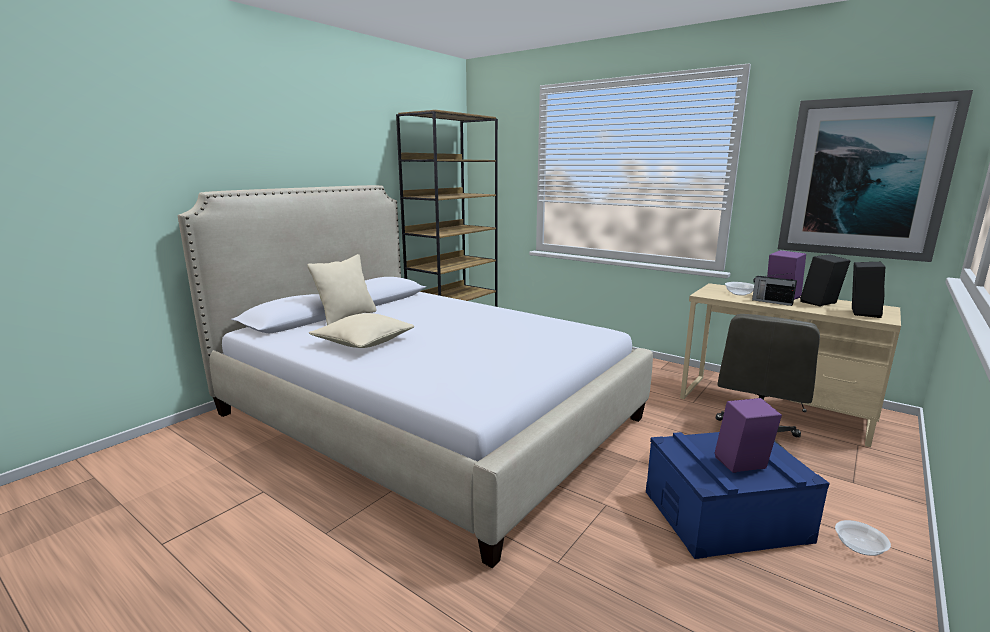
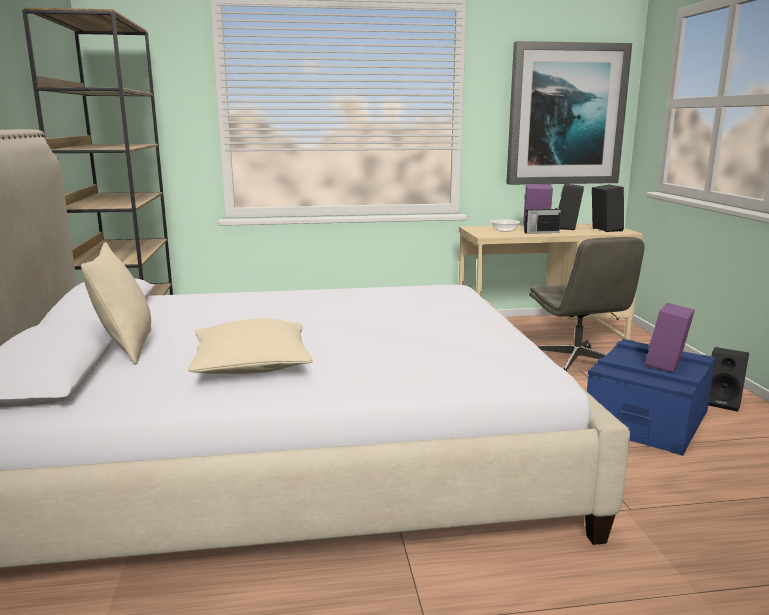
camera: 45 degrees left, 0 degrees up
bowl [835,520,891,556] -> black speaker [708,347,749,412]

